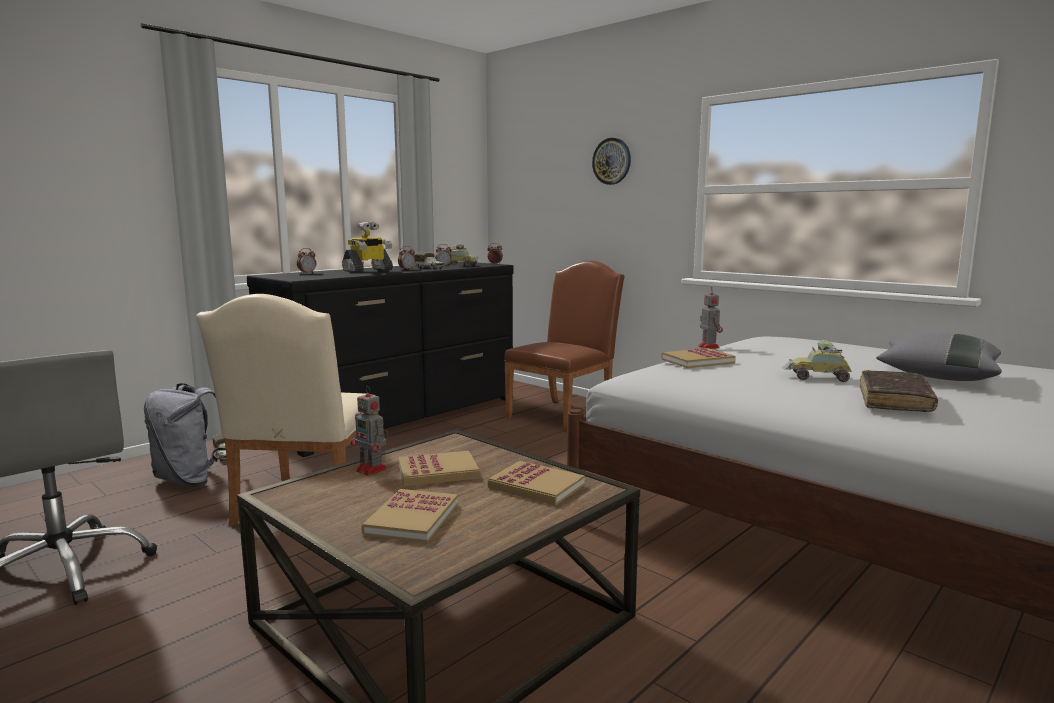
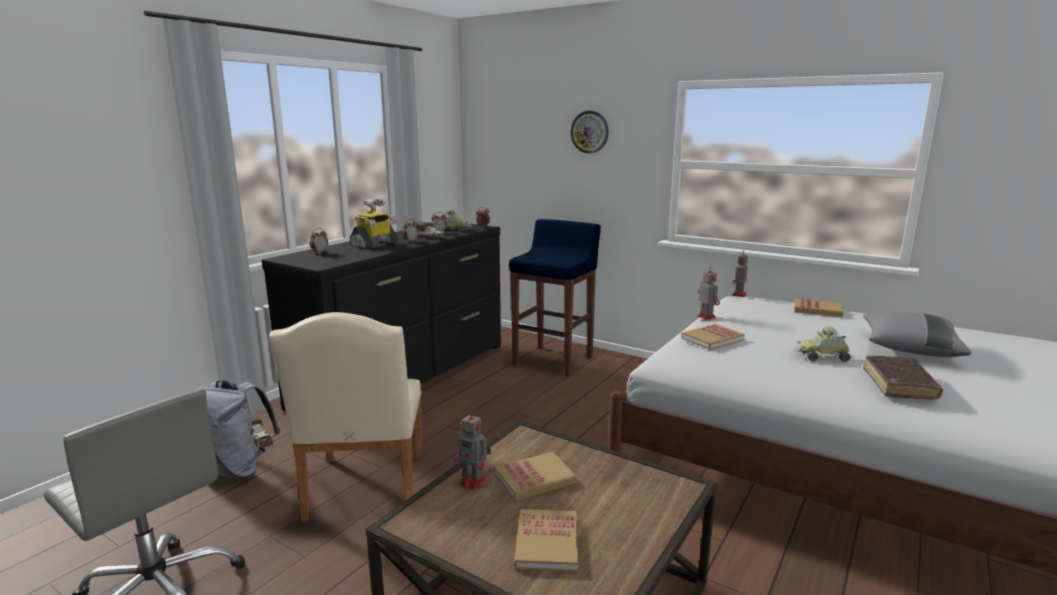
camera: 10 degrees left, 5 degrees up
book [488,461,585,506] -> book moved to [794,298,843,317]
brown chair [504,260,625,432] -> blue stool [509,219,601,377]
none -> toy robot [731,250,748,297]

